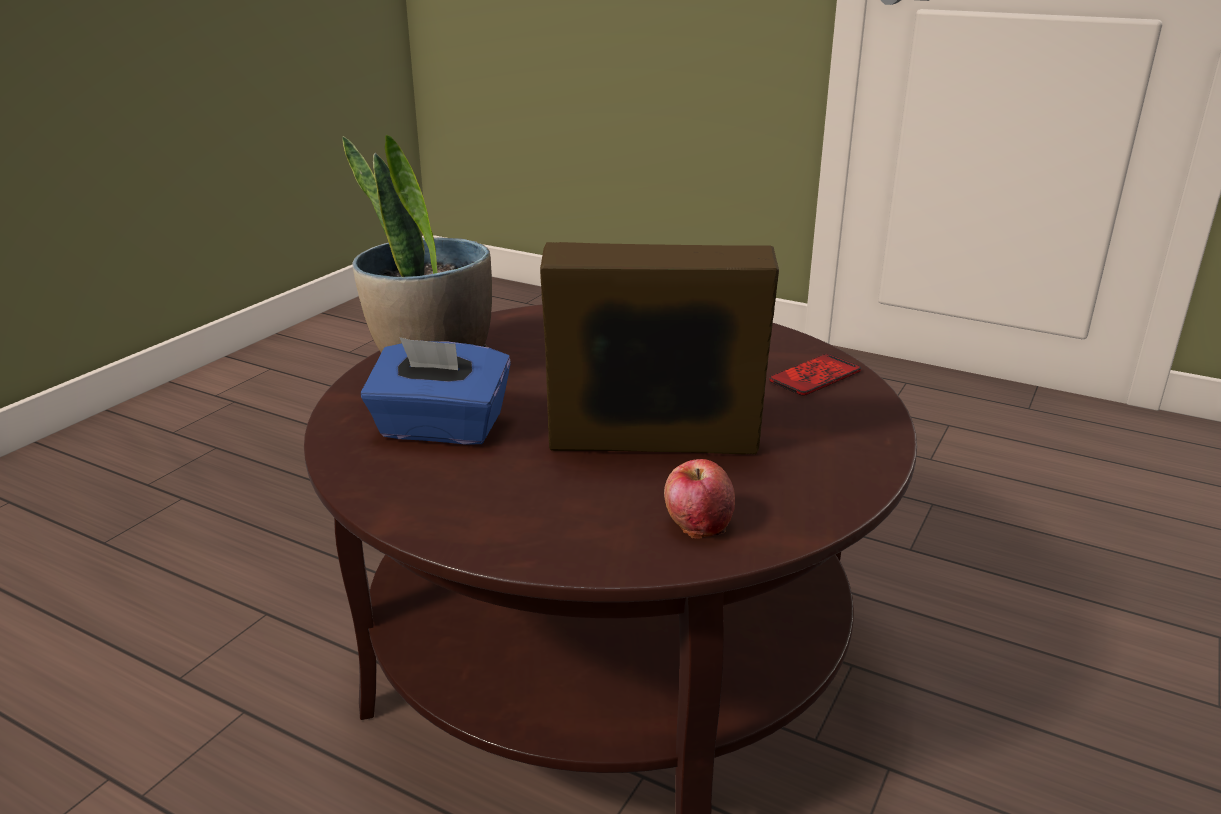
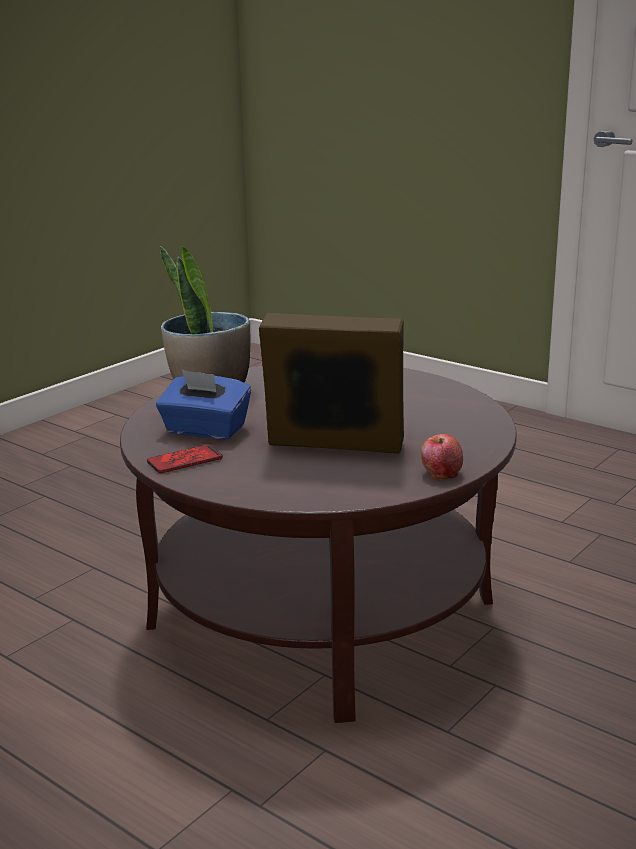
camera: 10 degrees right, 5 degrees down
apple [664,459,735,538] -> apple moved to [421,434,463,480]
phone [769,354,861,396] -> phone moved to [147,444,223,473]

